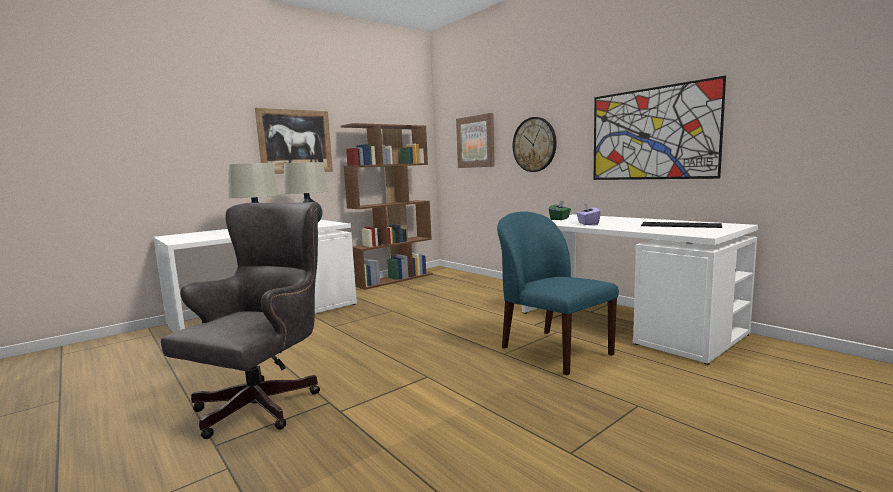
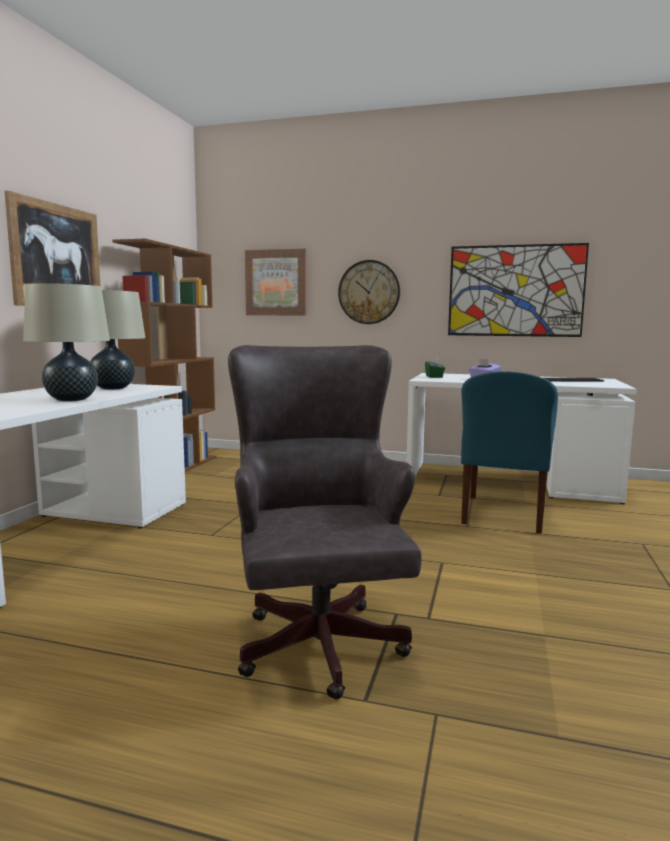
camera: 35 degrees left, 0 degrees up
blue chair [497,211,619,376] -> blue chair turned 90 degrees counterclockwise [461,371,558,534]

